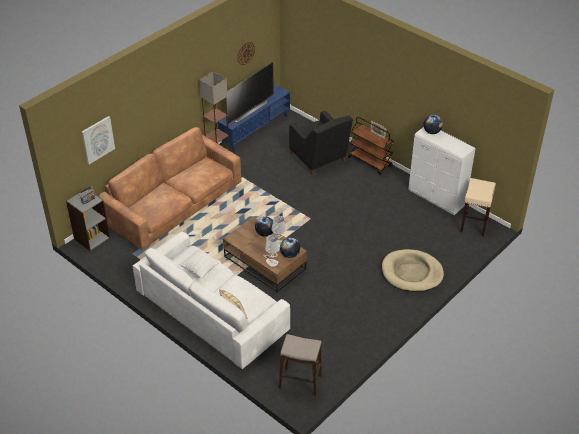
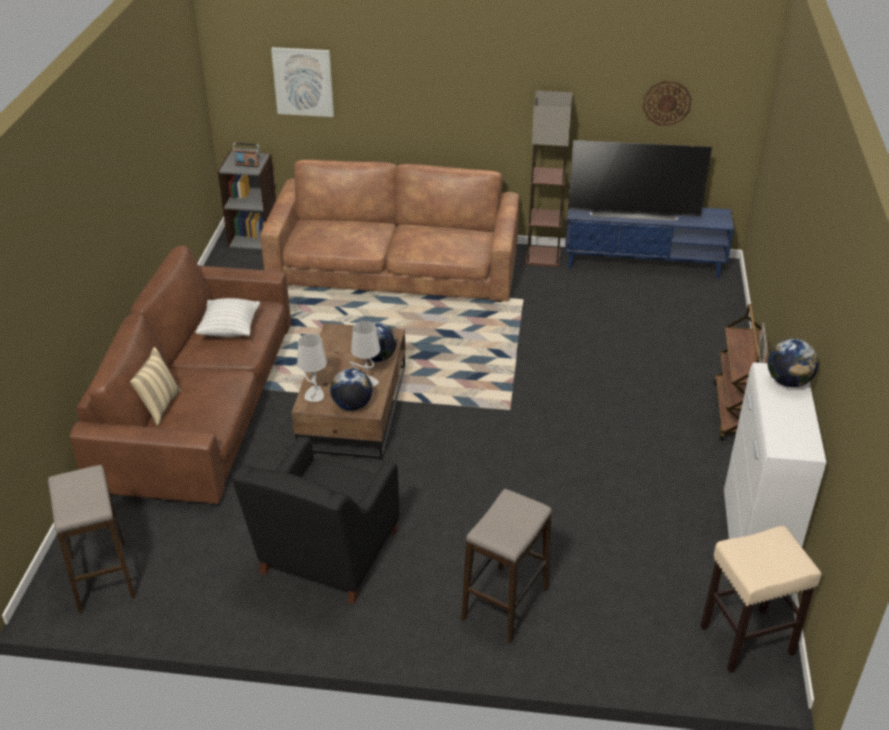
camera: 55 degrees right, 5 degrees down
white sofa [133,231,290,369] -> brown sofa [70,245,291,504]
black armchair [289,111,353,175] -> black armchair moved to [232,437,399,604]
beige dog bed [382,249,444,292] -> stool [461,489,552,643]

